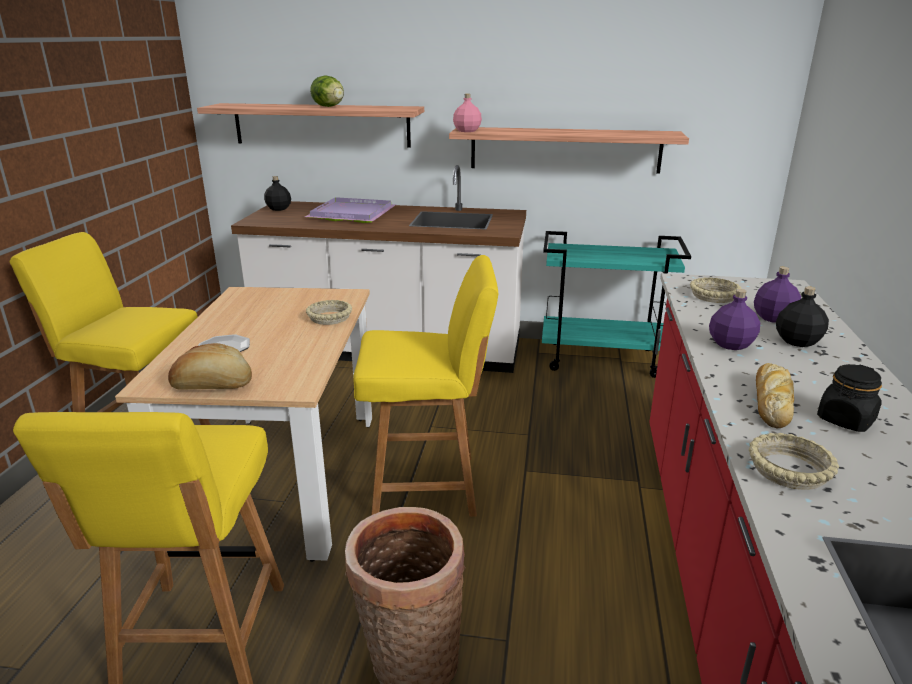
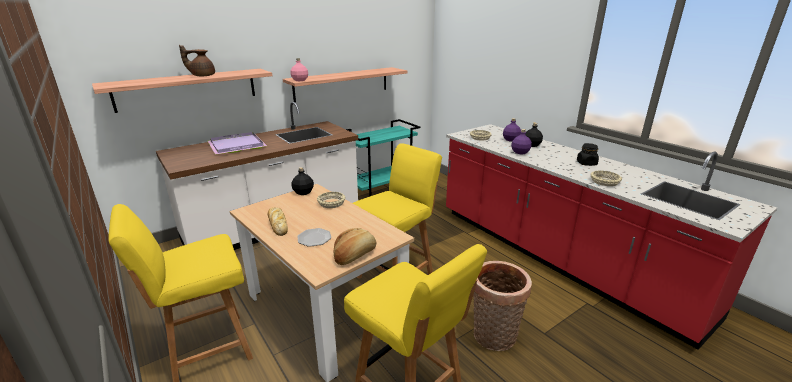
camera: 45 degrees left, 0 degrees up
black bottle [264,176,291,211] -> black bottle moved to [292,167,314,195]
lettuce [310,76,344,107] -> brown teapot [179,45,215,76]
bread [756,363,794,428] -> bread moved to [268,207,288,236]

